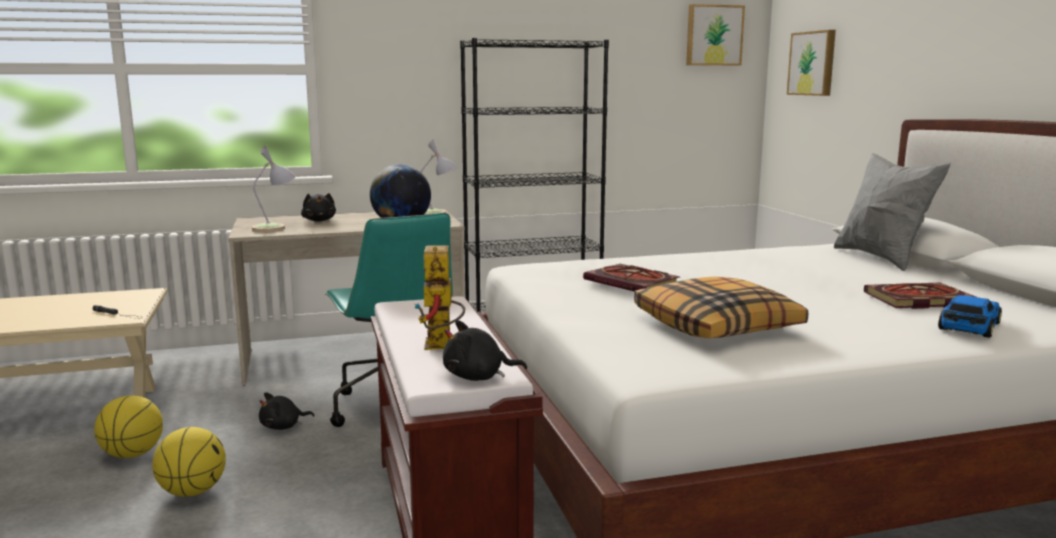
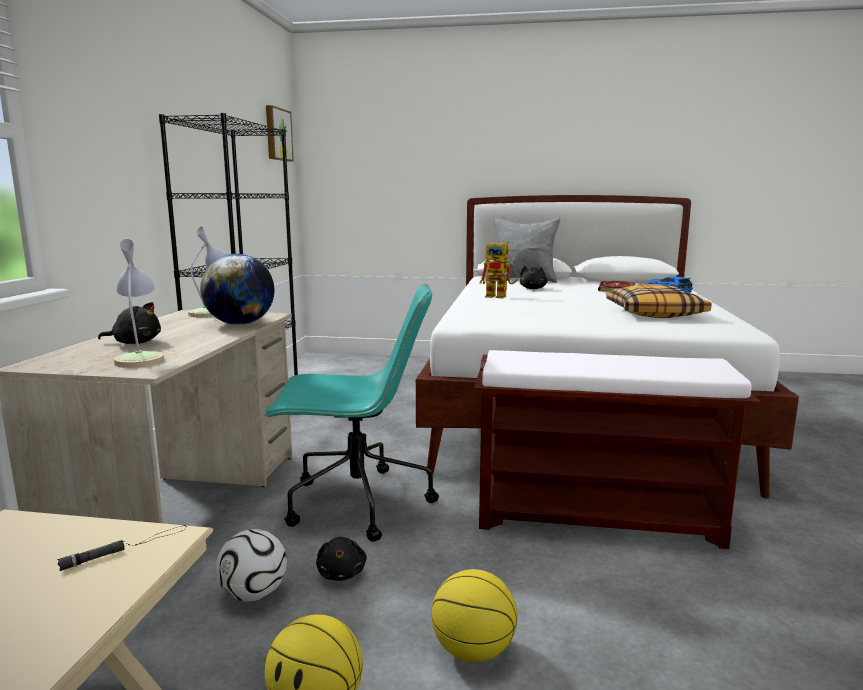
camera: 65 degrees left, 0 degrees up
toy robot [415,245,465,350] -> toy robot moved to [480,241,519,298]
black plush toy [443,320,527,381] -> black plush toy moved to [520,266,548,289]
book [583,264,680,292] -> none
picture [787,30,836,96] -> none
none -> football [216,529,287,602]

